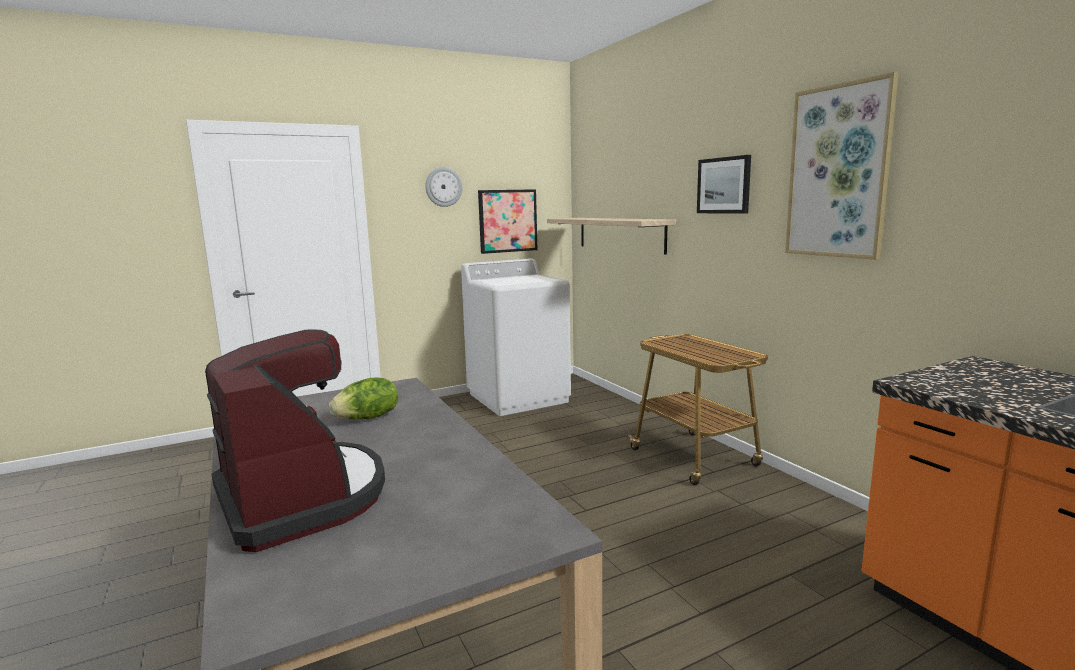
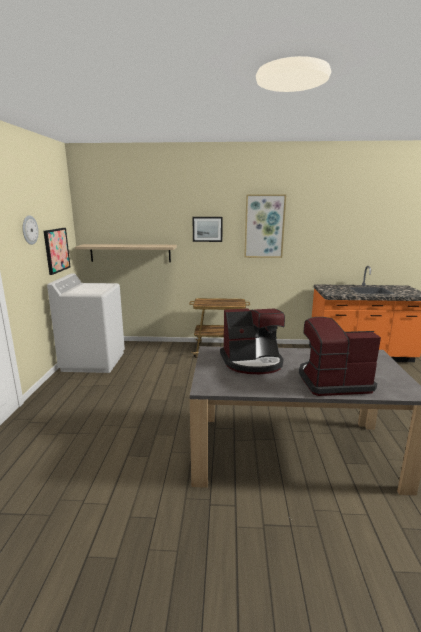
camera: 60 degrees left, 5 degrees up
lettuce [329,377,398,420] -> coffee machine [220,308,285,374]

